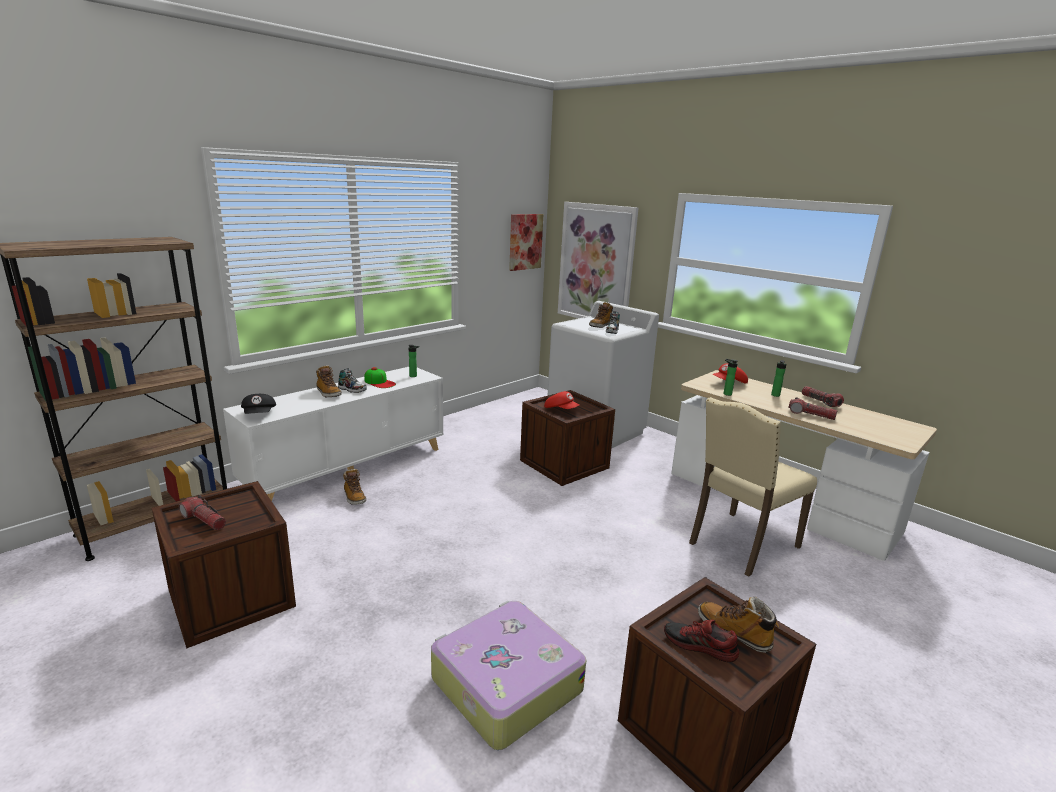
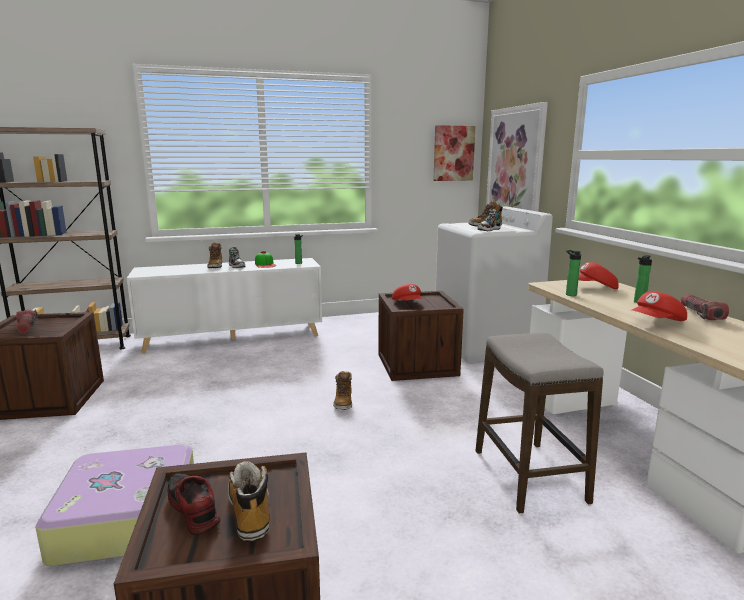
camera: 30 degrees right, 5 degrees down
black cap [241,394,276,414] -> none
boot [343,469,366,505] -> boot moved to [333,371,352,410]
beige chair [689,397,817,577] -> stool [476,333,604,514]
flashlight [788,397,838,420] -> red cap [632,291,687,321]

